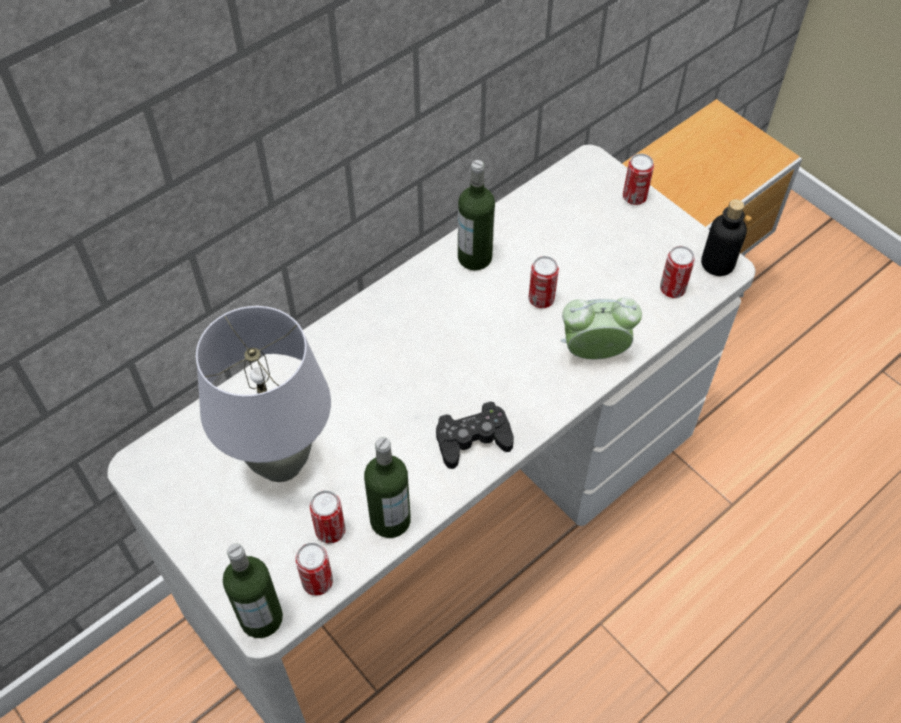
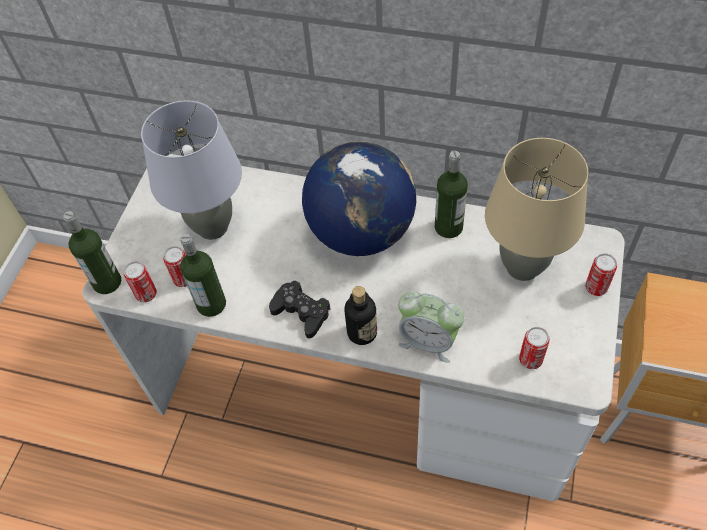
camera: 60 degrees right, 0 degrees up
can [528,256,559,308] -> none
alarm clock [561,297,642,359] -> alarm clock turned 150 degrees clockwise [398,291,465,363]
bottle [701,199,747,276] -> bottle moved to [344,286,377,345]
none -> globe [302,141,416,256]
none -> beige table lamp [485,138,588,281]

